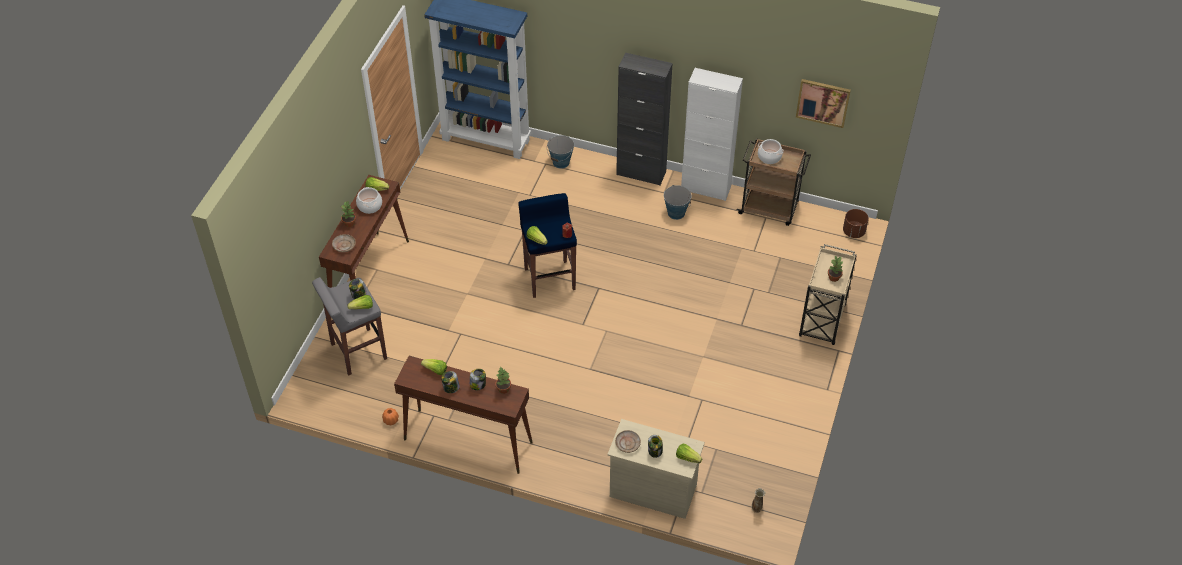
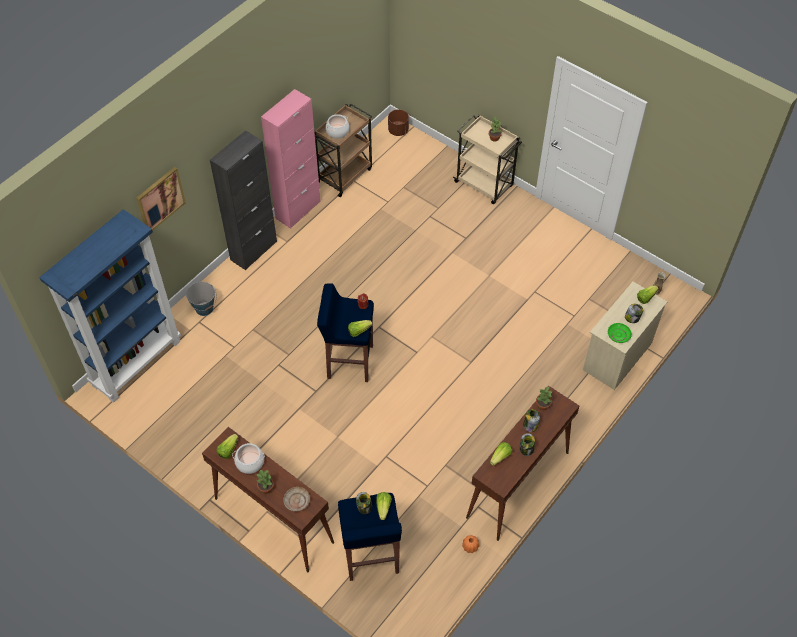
camera: 70 degrees left, 5 degrees up
grey stool [312,277,387,375] -> blue stool [338,493,402,581]
beige plate [615,430,641,453] -> green plate [608,323,632,343]
bucket [664,185,692,220] -> none
white cabinet [681,68,743,201] -> pink cabinet [261,89,321,229]
picture [796,79,851,128] -> picture moved to [136,167,186,231]

